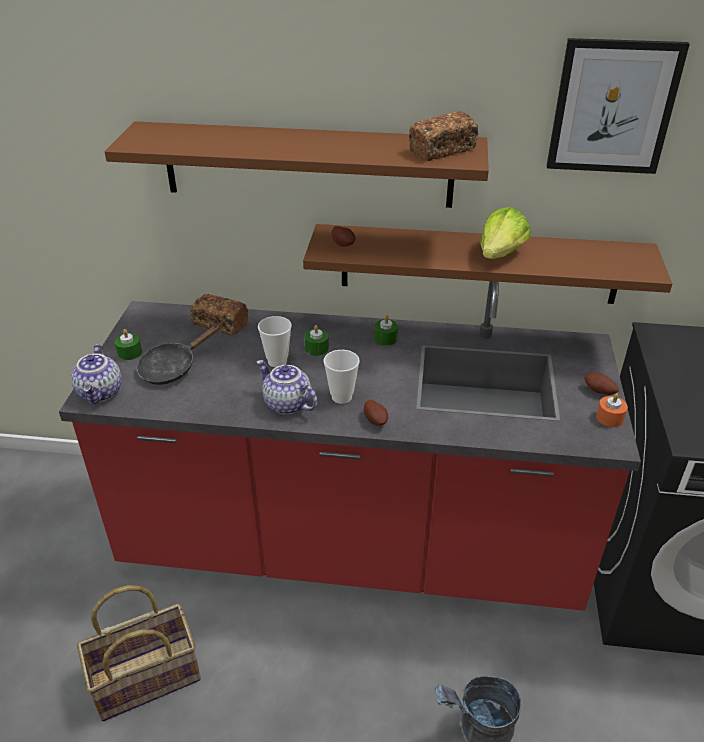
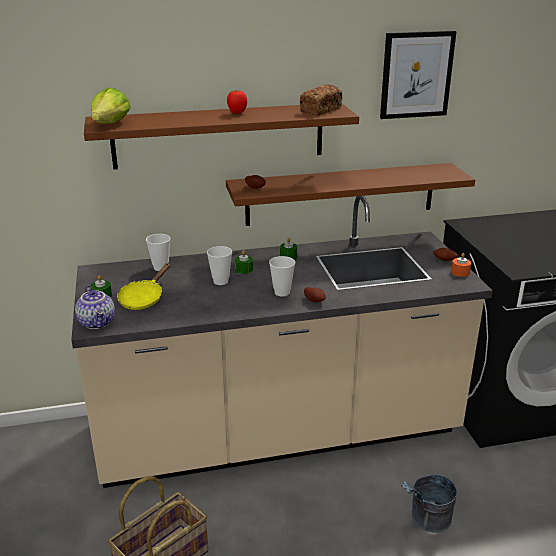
camera: 20 degrees left, 10 degrees down
red counter [59,281,641,611] -> beige counter [71,196,493,488]
black frying pan [136,324,221,385] -> yellow frying pan [117,263,170,310]
bread [190,294,248,335] -> cup [146,234,171,271]
teapot [257,360,318,415] -> none
lettuce [481,207,531,259] -> lettuce moved to [91,88,131,124]
none -> tomato [227,90,247,114]

